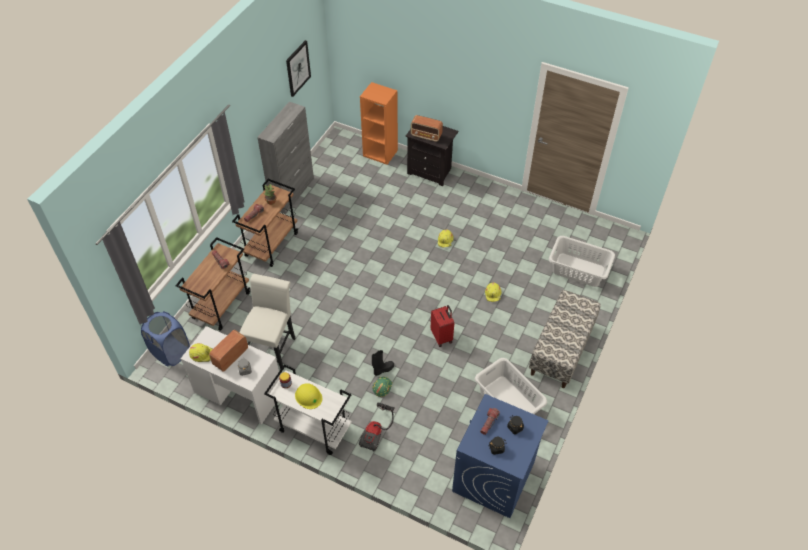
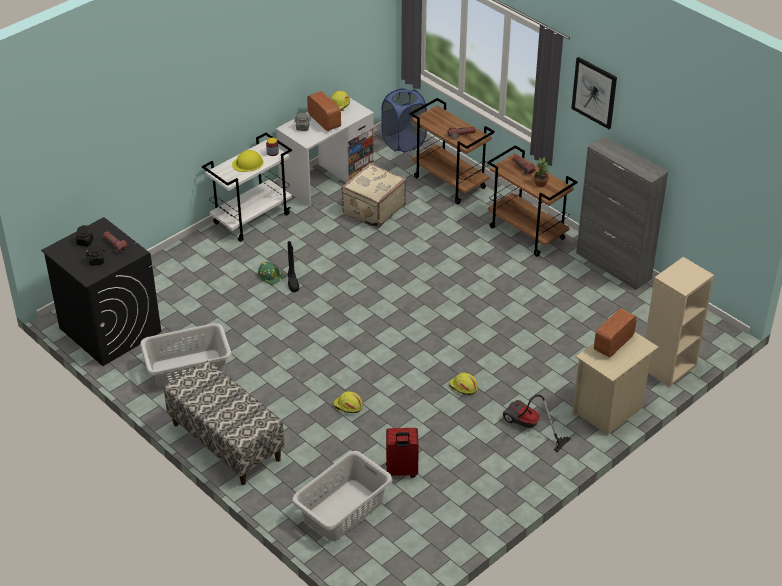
camera: 110 degrees right, 10 degrees down
white chair [239,274,296,369] -> beige suitcase [341,163,406,229]
picture [286,40,311,97] -> picture moved to [571,57,617,129]
vacuum cleaner [359,402,395,452] -> vacuum cleaner moved to [502,394,571,452]
orange bookcase [360,82,398,165] -> beige bookcase [645,257,714,387]
black nightstand [405,126,458,186] -> beige nightstand [572,332,658,435]
red suitcase [431,305,454,347] -> red suitcase moved to [386,428,419,478]
blue washing machine [452,394,548,518] -> black washing machine [41,217,161,366]

